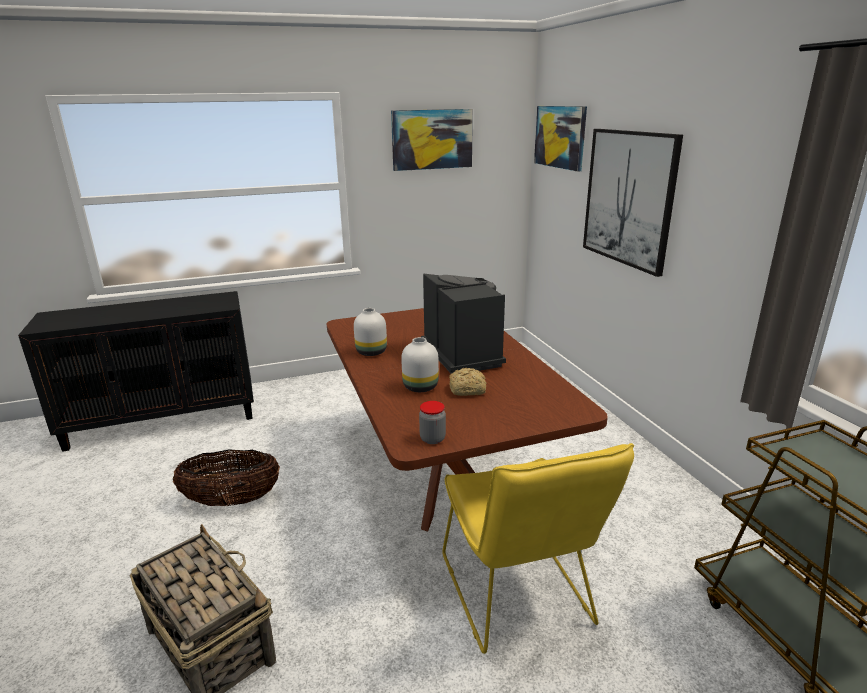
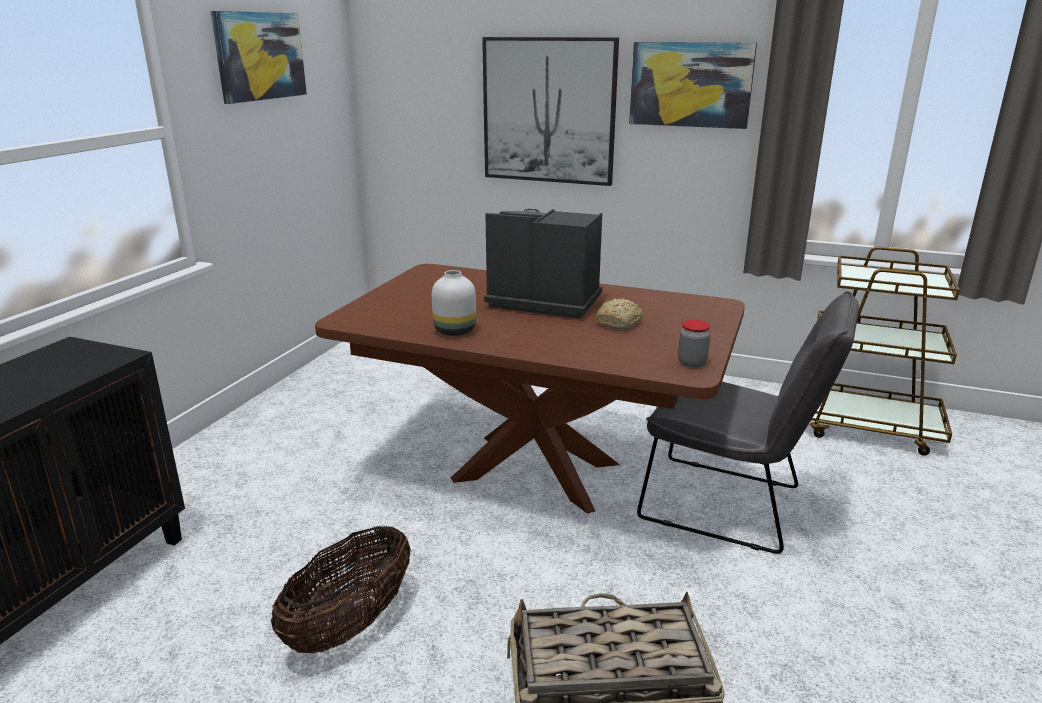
camera: 50 degrees left, 0 degrees up
white vase [401,337,439,392] -> none
yellow chair [442,443,634,654] -> grey chair [637,291,859,554]
picture [534,106,587,172] -> picture moved to [629,42,757,129]

